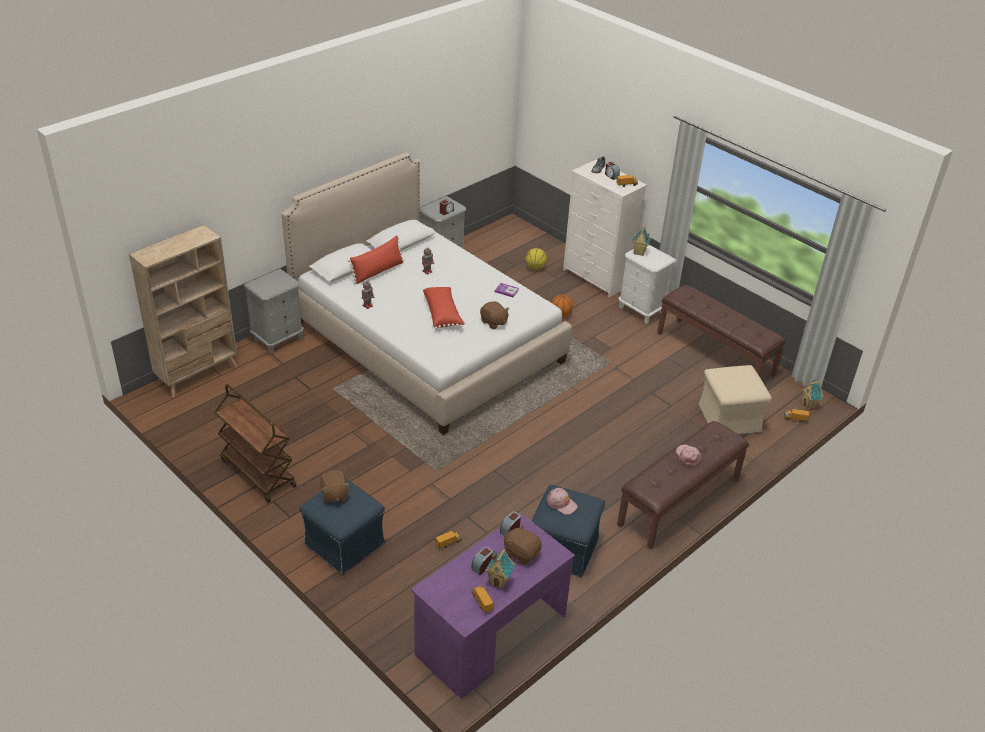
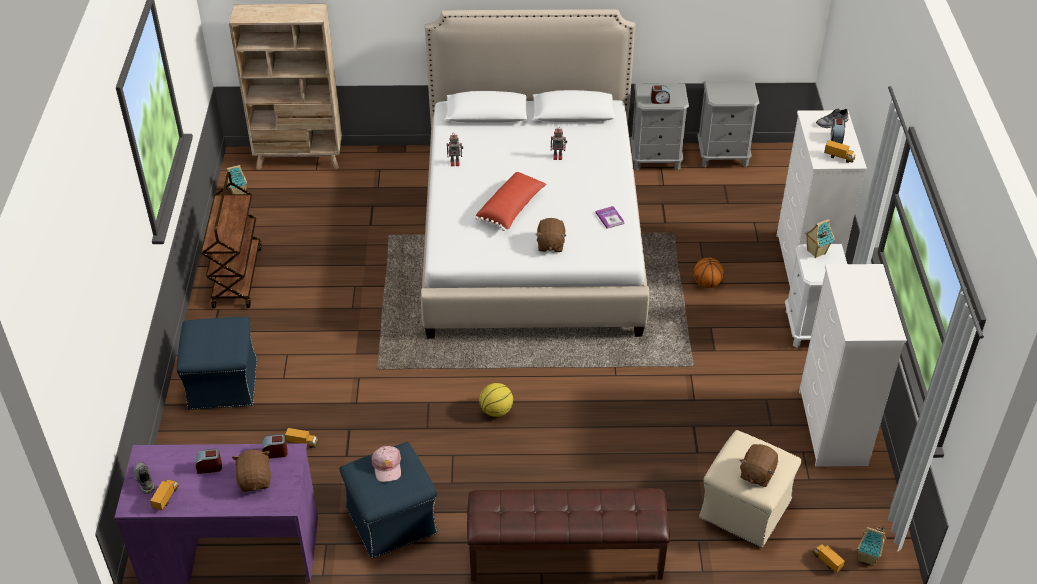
camera: 45 degrees right, 5 degrees up
grey nightstand [244,269,304,353] -> grey nightstand moved to [697,80,760,167]
brown plush toy [320,470,350,503] -> brown plush toy moved to [739,444,778,487]
red pillow [348,235,404,284] -> none
toy house [485,549,515,589] -> toy house moved to [225,163,247,194]
basketball [526,248,547,270] -> basketball moved to [479,383,513,417]
brown bench [657,285,786,377] -> white dresser [799,264,907,467]
pink cap [676,444,702,467] -> none
none -> grey shoe [134,462,155,494]

